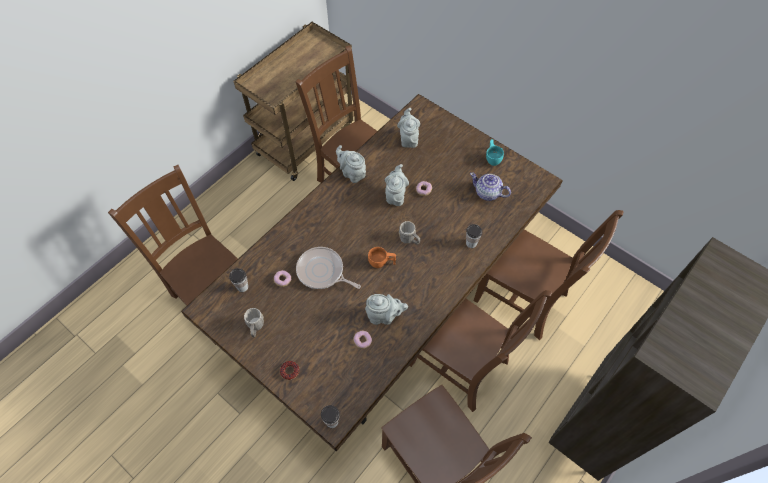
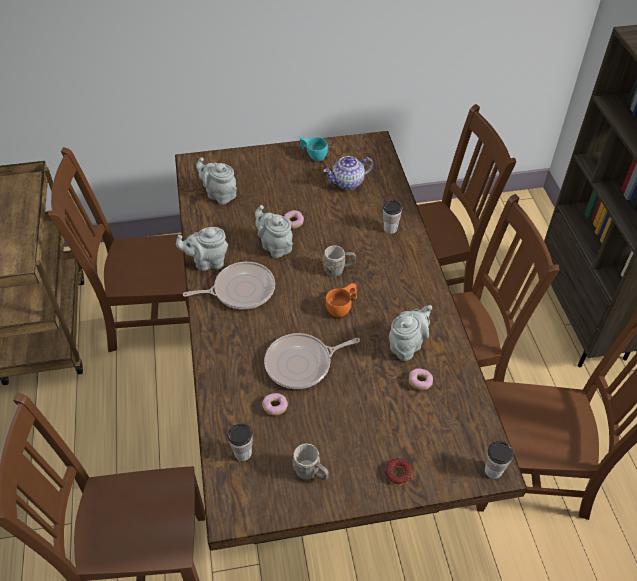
camera: 50 degrees left, 10 degrees down
none -> frying pan [183,262,275,310]

